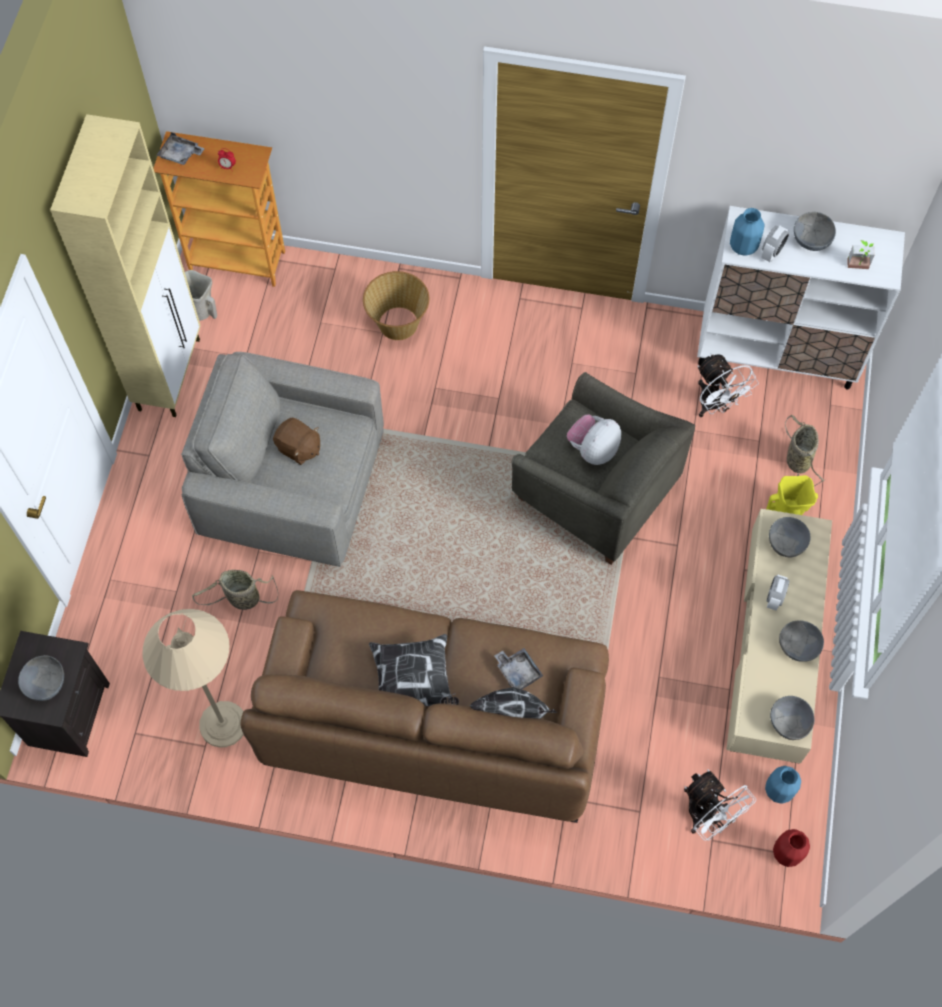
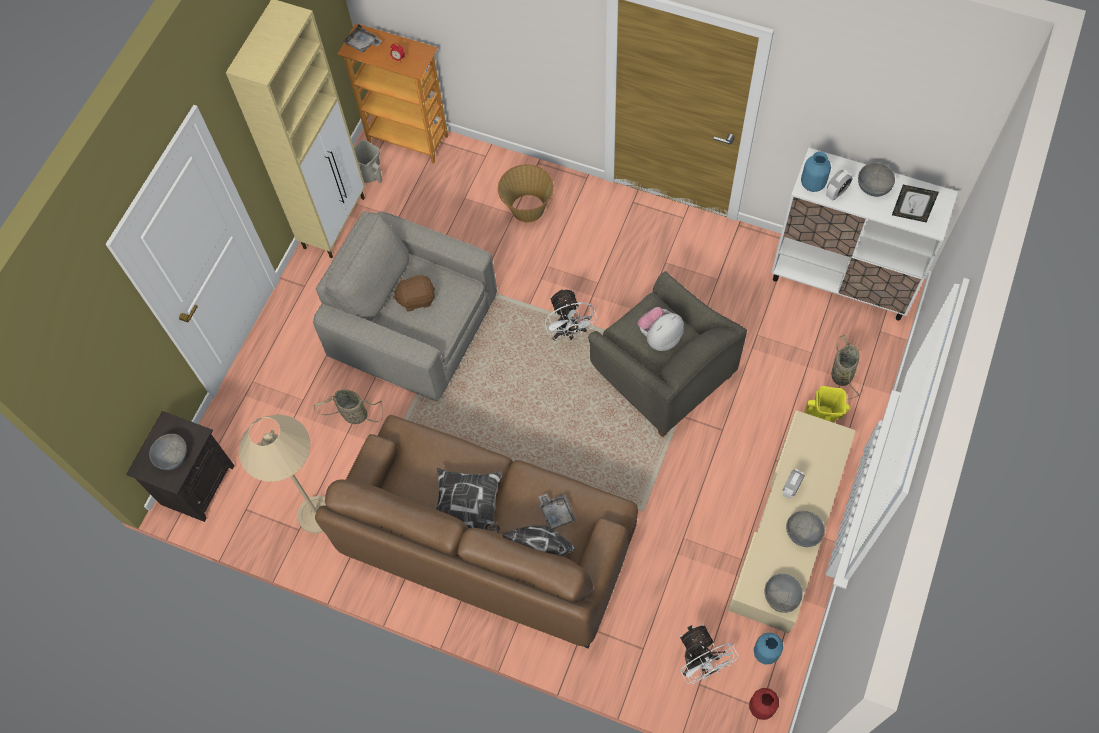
camera: 15 degrees right, 0 degrees up
brown plush toy [273,418,320,465] -> brown plush toy turned 120 degrees clockwise [393,275,435,312]
white fan [698,353,759,417] -> white fan moved to [545,288,597,340]
grey bowl [769,517,811,557] -> none
potted plant [847,240,875,269] -> picture frame [892,185,939,222]

